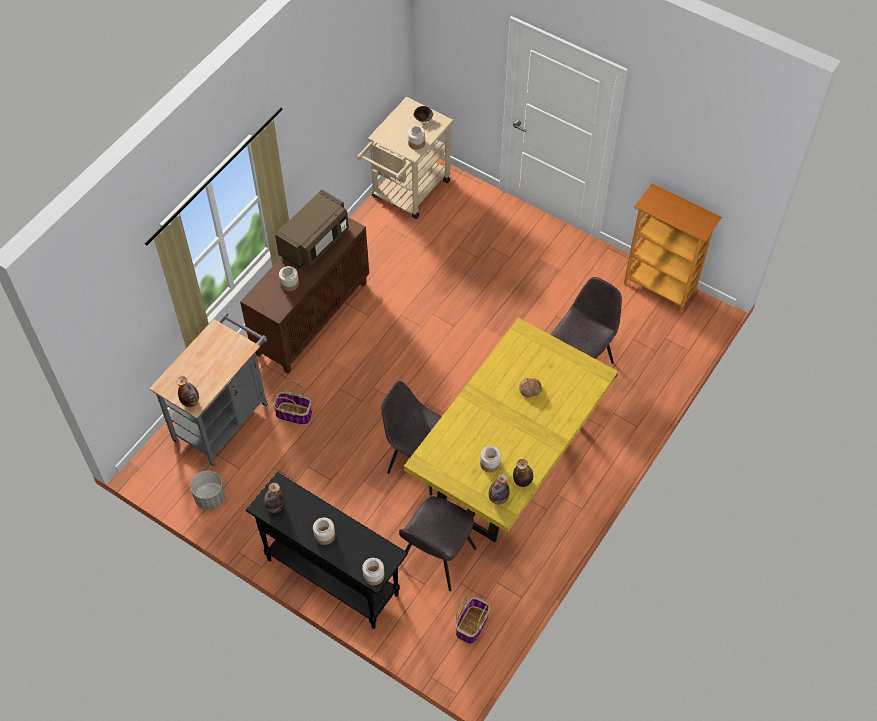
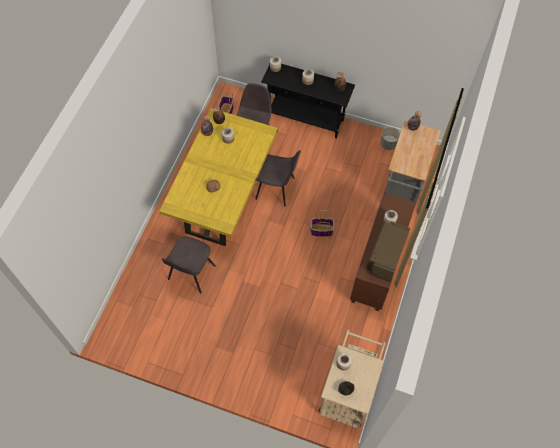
camera: 165 degrees right, 5 degrees up
basket [273,380,312,425] -> basket moved to [310,210,334,236]
bookcase [624,183,722,313] -> none

